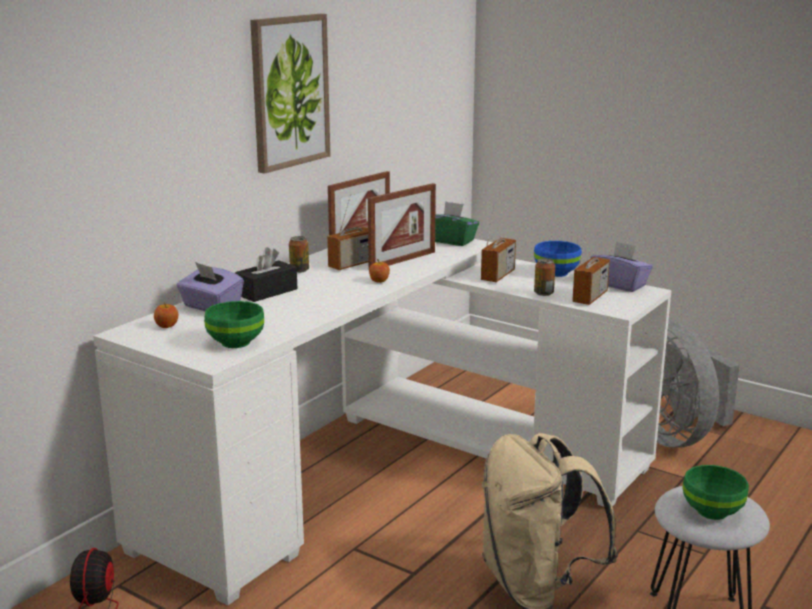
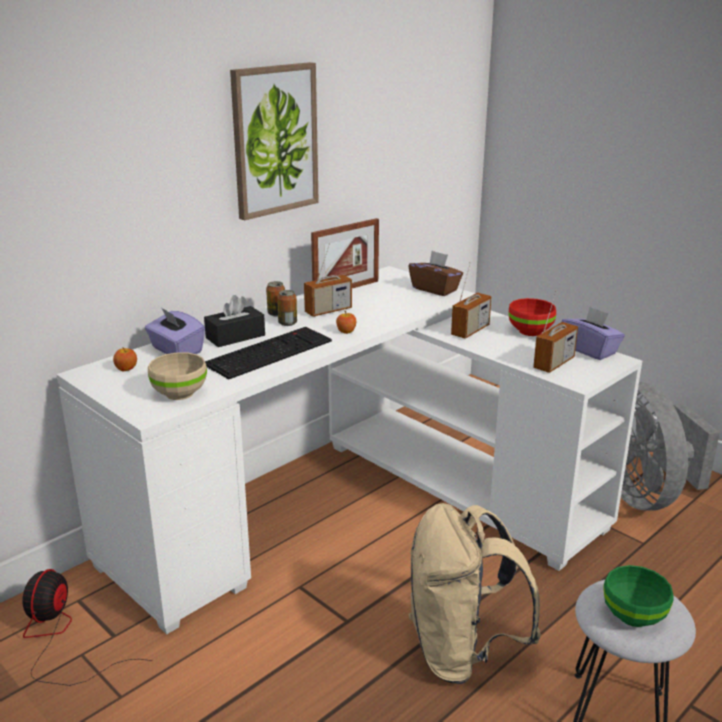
camera: 10 degrees right, 5 degrees up
green bowl [204,301,264,348] -> beige bowl [148,352,207,400]
picture frame [368,183,436,267] -> none
green tissue box [435,201,479,246] -> brown tissue box [408,251,463,296]
blue bowl [534,241,582,277] -> red bowl [509,298,556,336]
can [534,258,555,296] -> can moved to [277,290,297,326]
none -> keyboard [205,327,332,380]

